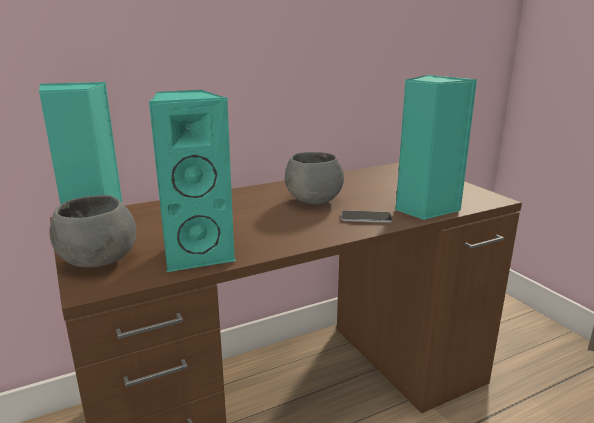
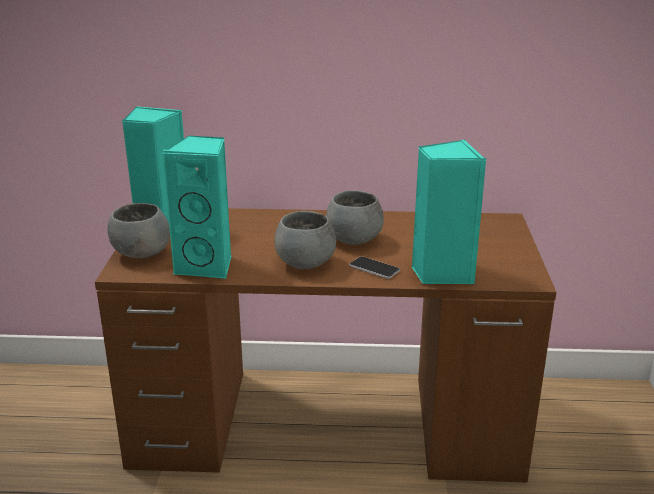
camera: 30 degrees right, 5 degrees up
none -> grey bowl [274,211,336,269]

